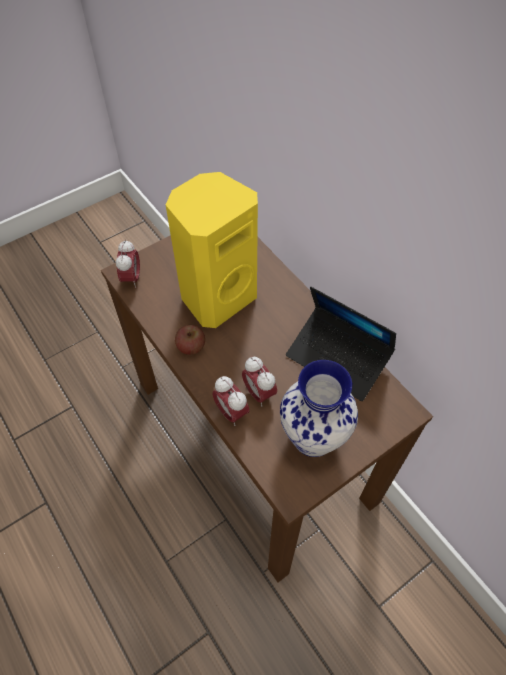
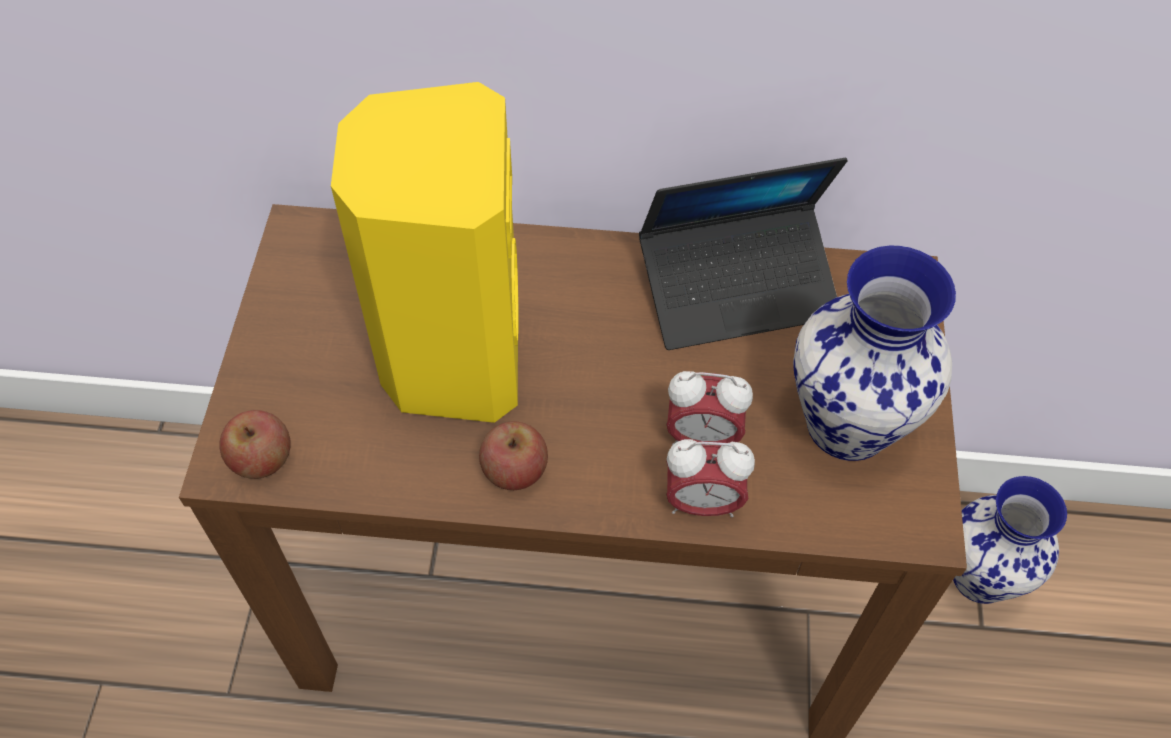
camera: 50 degrees left, 0 degrees up
alarm clock [116,239,140,288] -> apple [220,410,291,479]
none -> vase [953,476,1067,604]

